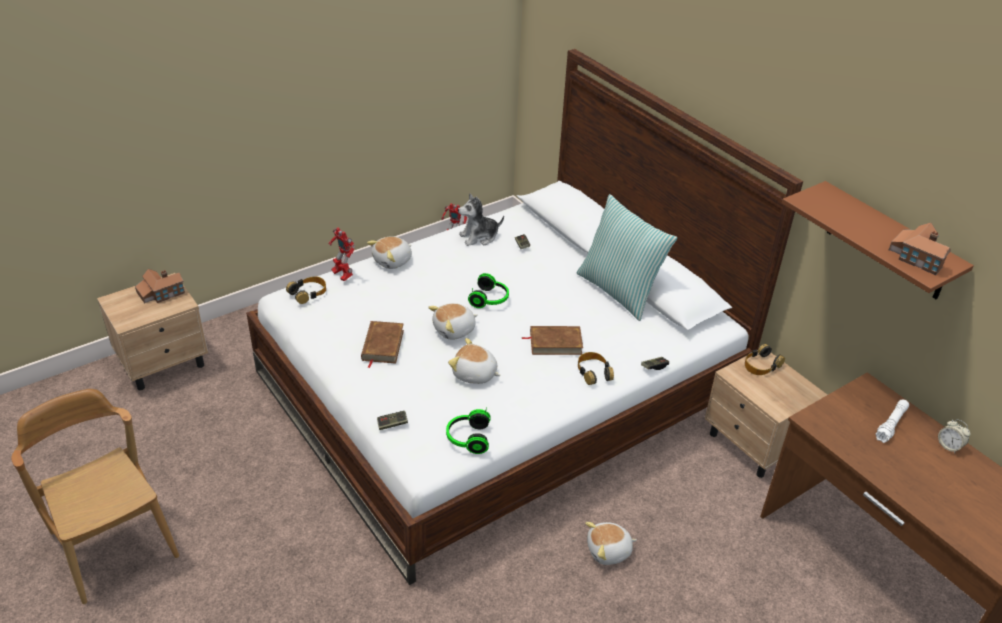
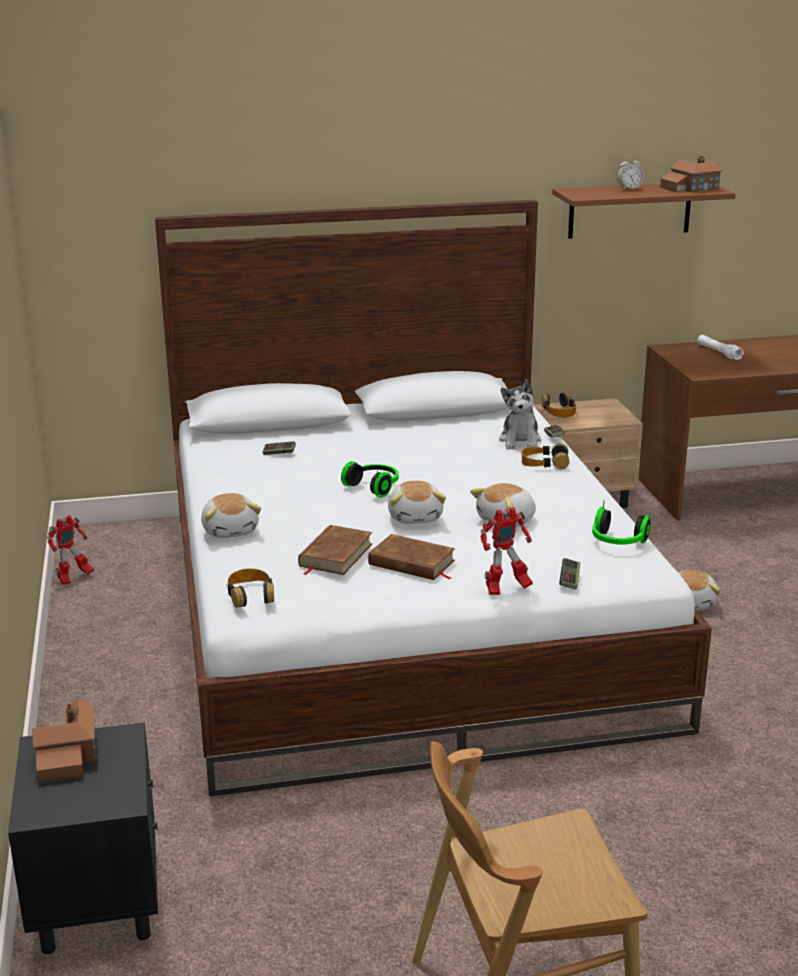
camera: 65 degrees left, 15 degrees down
beige nightstand [97,273,208,390] -> black nightstand [8,723,158,954]
toy robot [328,227,355,281] -> toy robot moved to [480,507,533,595]
plush toy [458,193,504,246] -> plush toy moved to [499,379,542,449]
brown book [521,326,583,355] -> brown book moved to [298,525,372,575]
pillow [577,194,677,321] -> none
alarm clock [938,419,970,453] -> alarm clock moved to [617,156,644,190]

